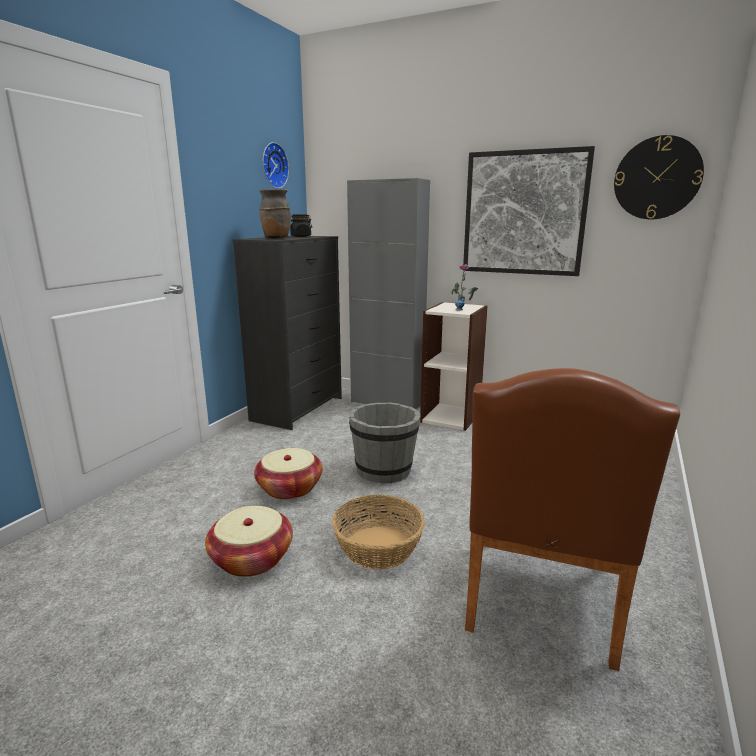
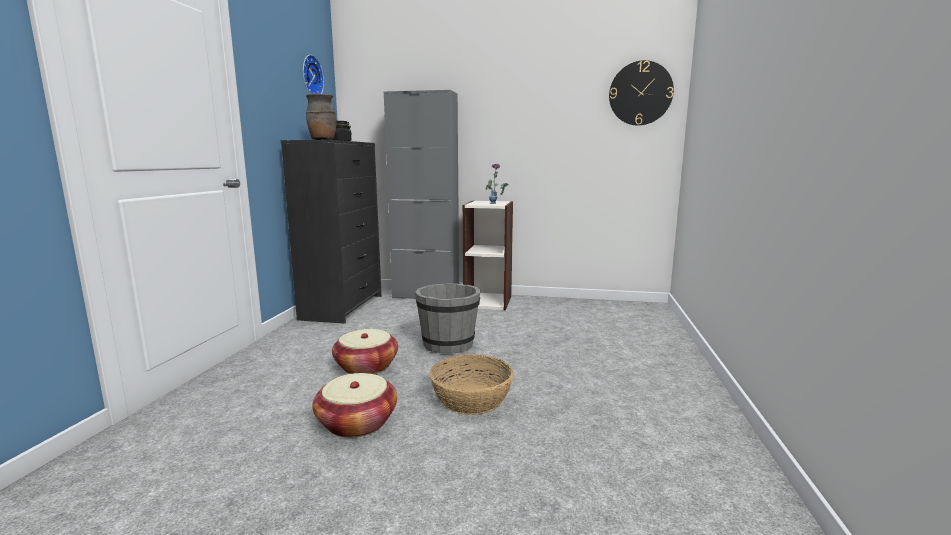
camera: 15 degrees left, 5 degrees down
picture [463,146,595,276] -> none
brown chair [465,368,680,671] -> none

